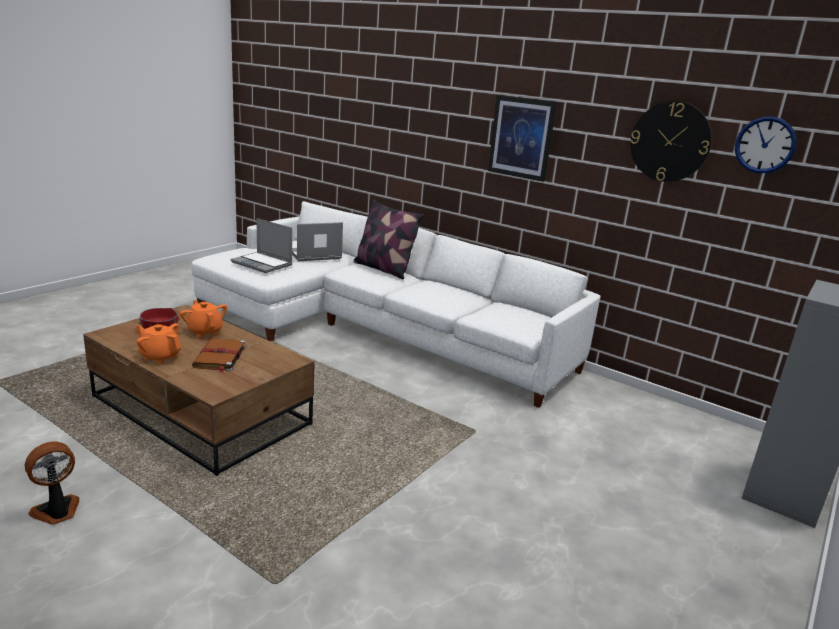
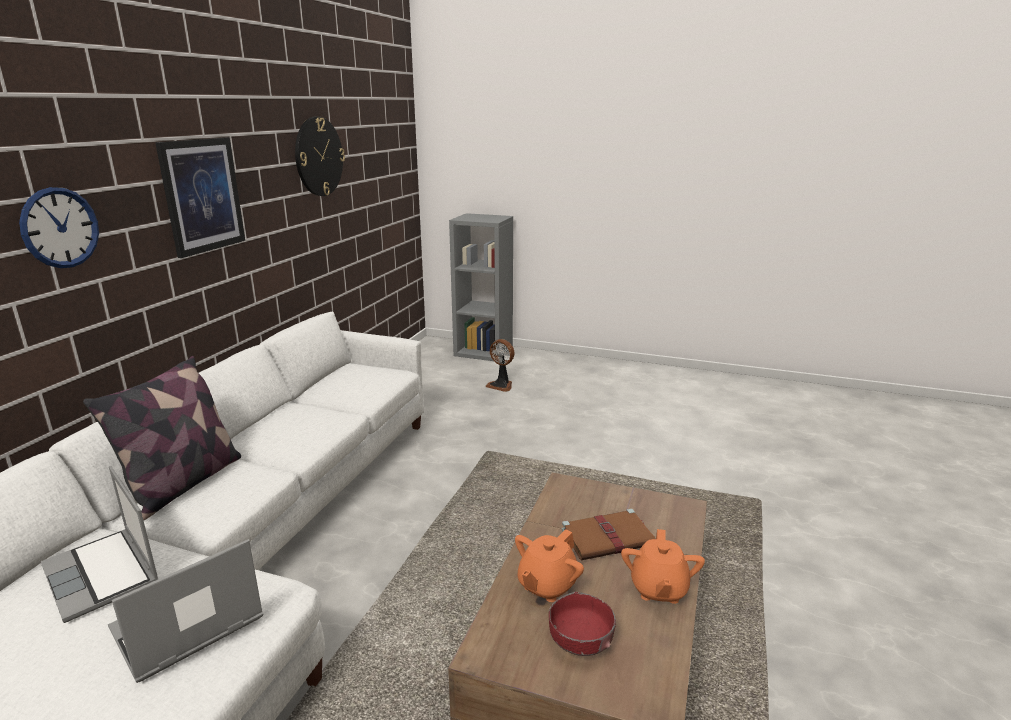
camera: 105 degrees left, 0 degrees up
fan [25,442,79,525] -> fan moved to [486,339,515,392]
laptop [231,218,292,273] -> laptop turned 150 degrees counterclockwise [108,539,263,683]
wall clock [735,116,797,173] -> wall clock moved to [19,187,99,268]

